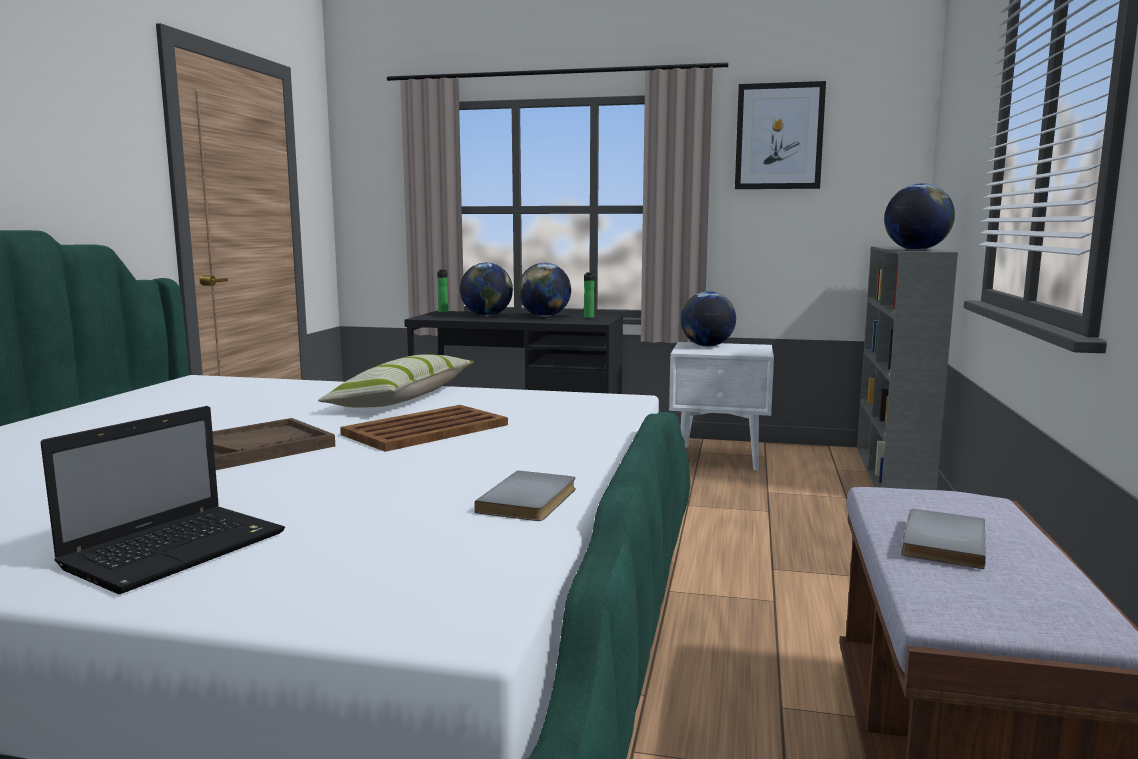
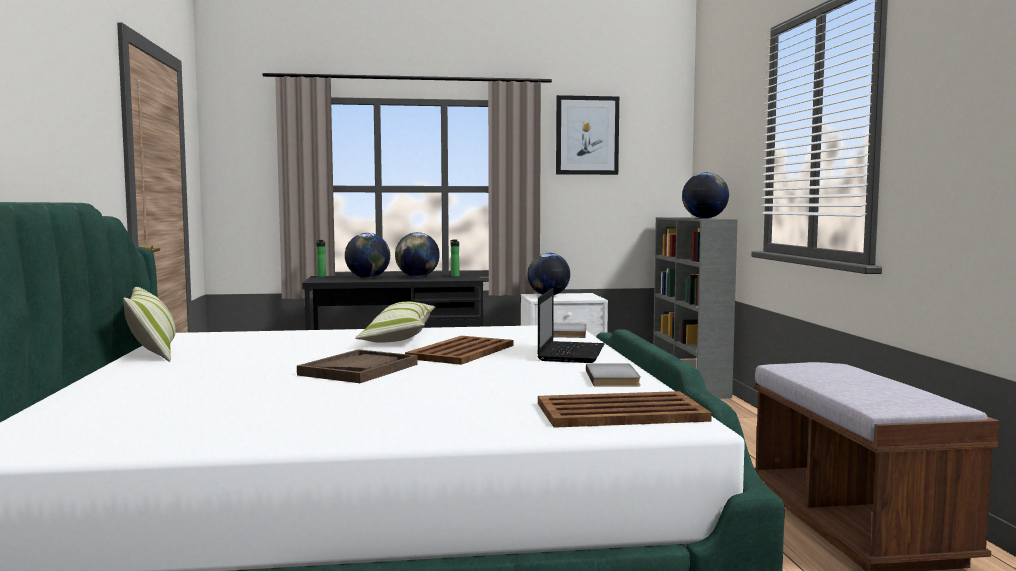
camera: 20 degrees left, 5 degrees down
laptop [40,406,285,594] -> laptop moved to [538,289,605,363]
grey book [902,509,986,569] -> grey book moved to [553,323,586,338]
none -> pillow [123,287,175,362]
none -> brown tray [538,391,712,428]

